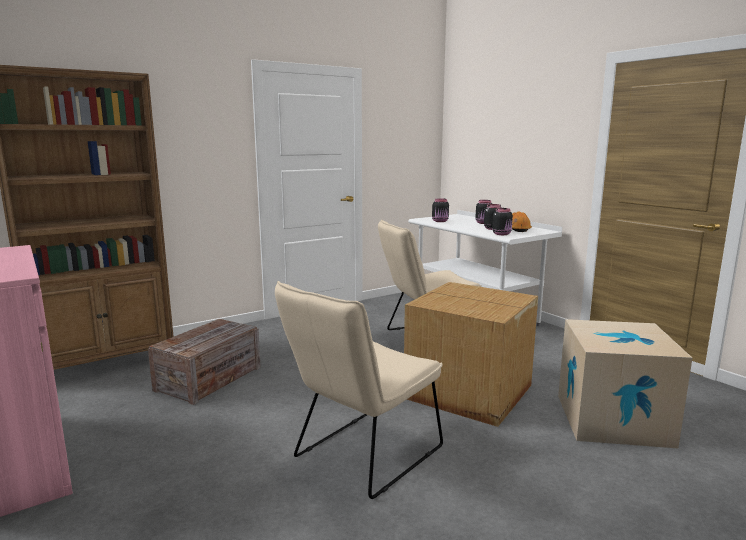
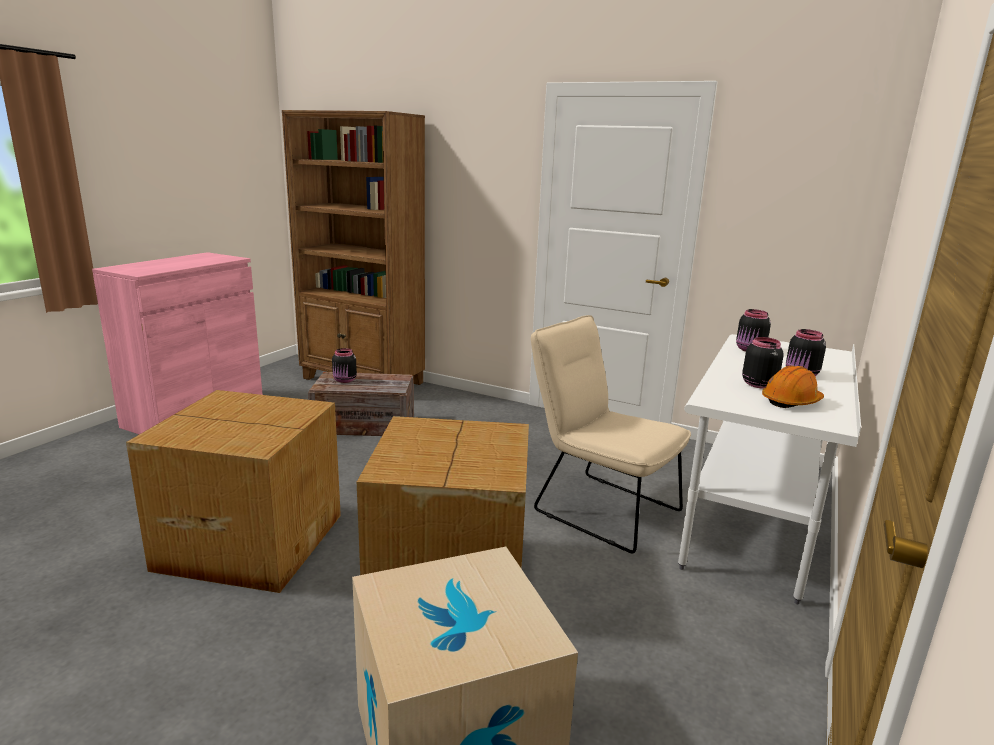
camera: 60 degrees right, 5 degrees up
beige chair [275,281,443,499] -> cardboard box [126,390,341,593]
black jar [492,208,513,235] -> black jar moved to [332,348,357,383]

